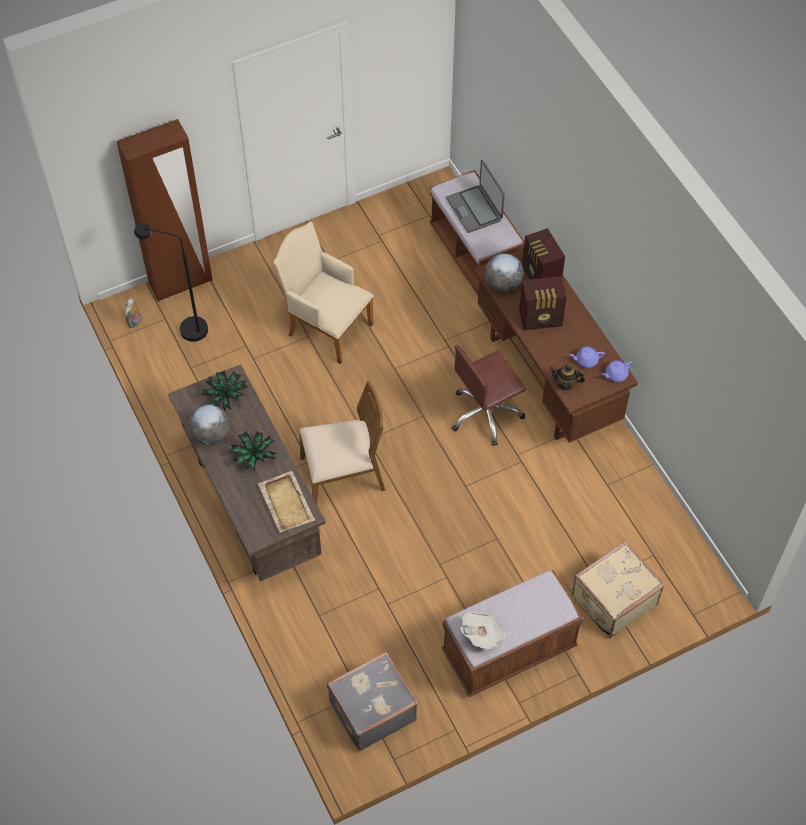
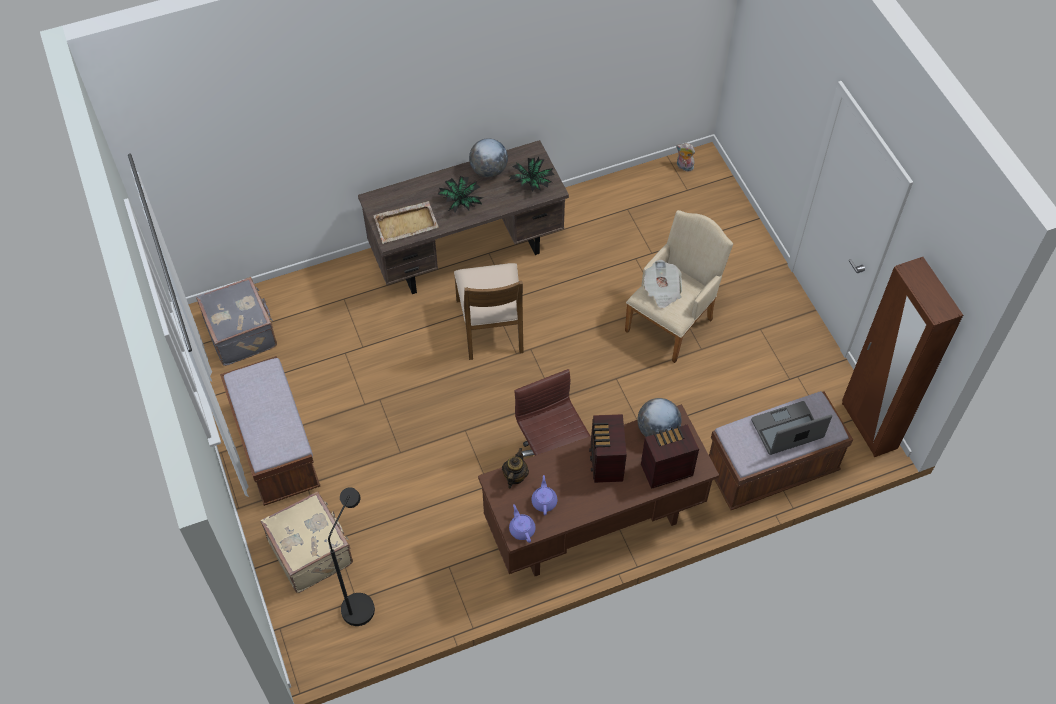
camera: 95 degrees right, 0 degrees up
brown wardrobe [116,119,213,302] -> brown wardrobe moved to [842,257,963,457]
black floor lamp [134,222,208,342] -> black floor lamp moved to [328,487,375,626]
newspaper [460,611,507,650] -> newspaper moved to [643,260,682,308]

